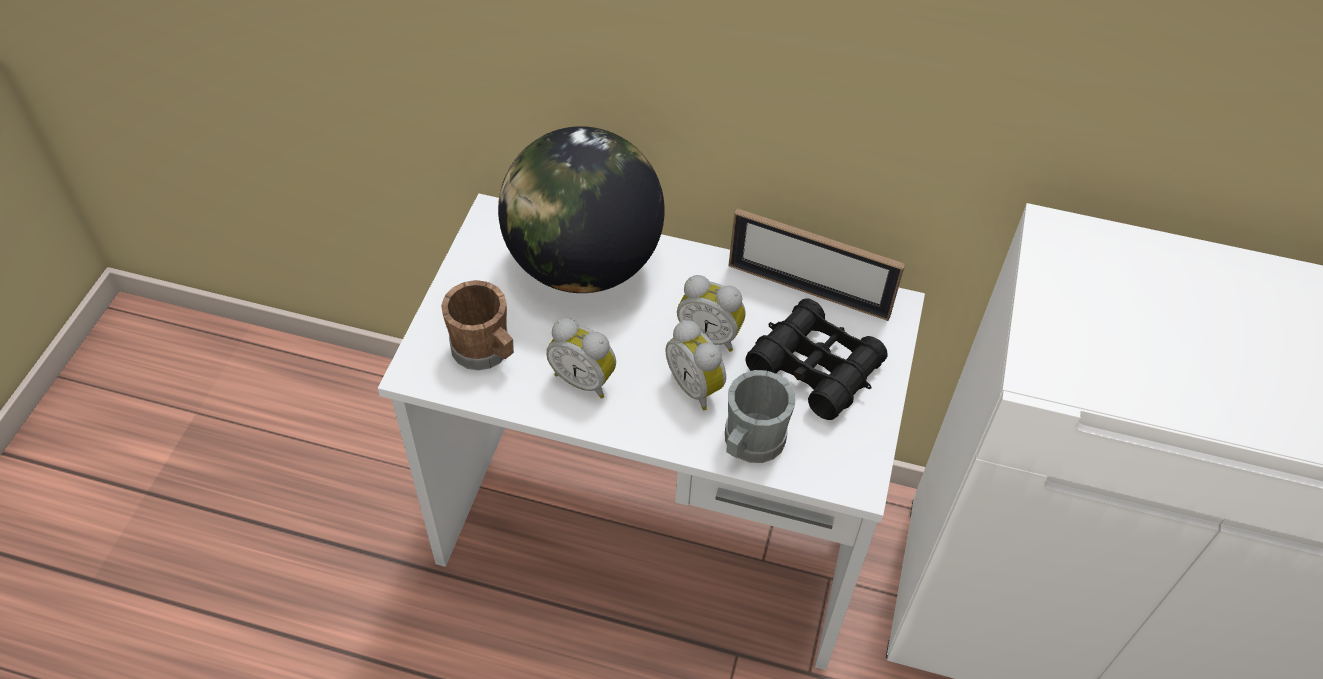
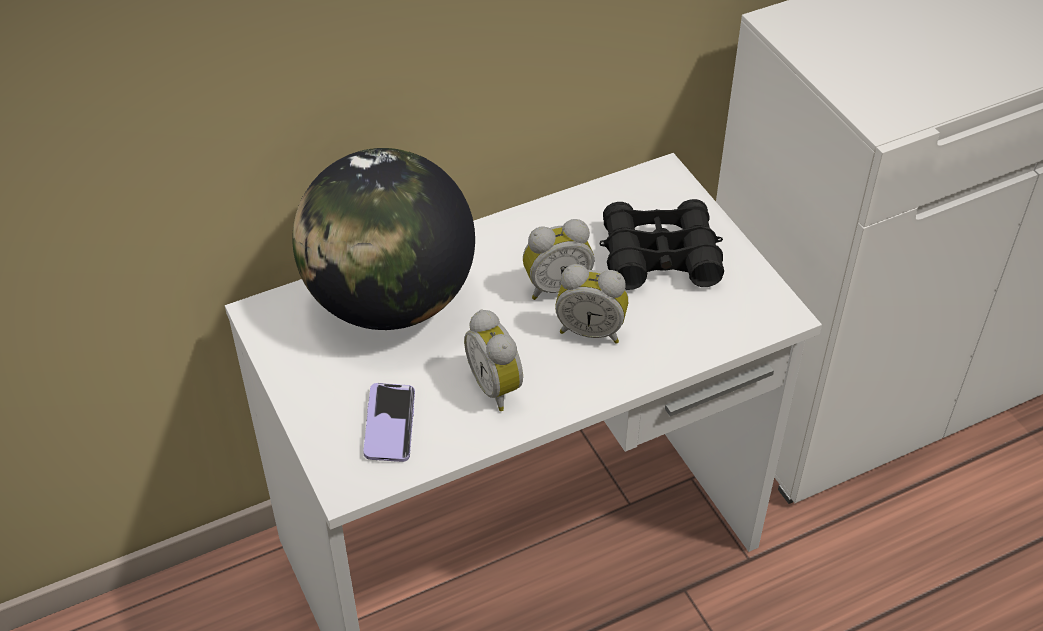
camera: 40 degrees left, 5 degrees down
brown mug [441,280,514,370] -> phone [363,383,415,462]
alarm clock [546,318,616,399] -> alarm clock turned 75 degrees clockwise [464,310,523,411]
grey mug [725,370,795,463] -> none
picture frame [729,208,905,321] -> none

